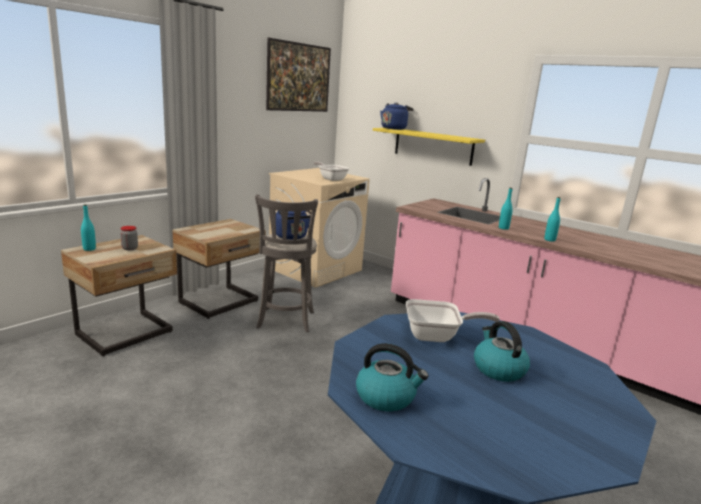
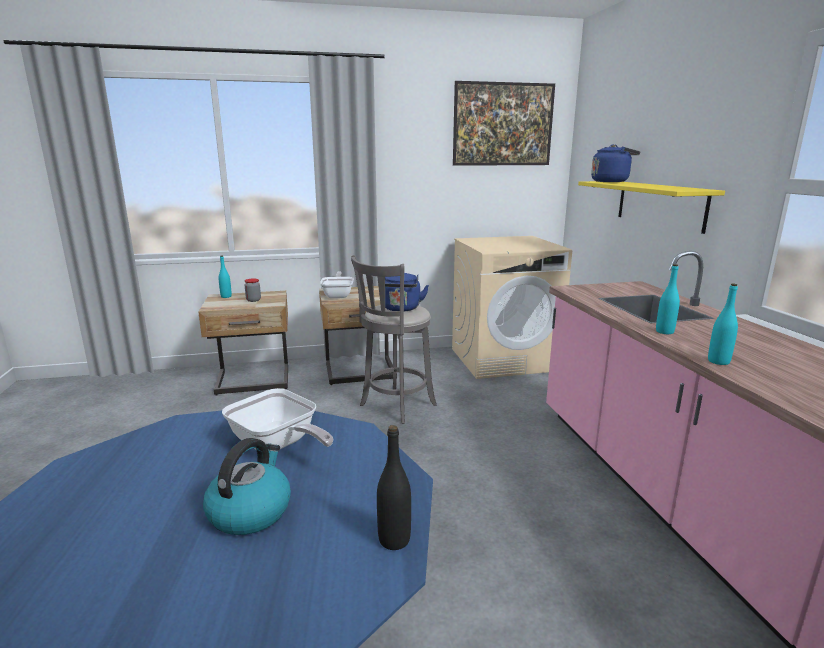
camera: 40 degrees right, 0 degrees up
frying pan [314,162,350,181] -> frying pan moved to [320,272,354,298]
kettle [356,343,428,411] -> none
none -> black bottle [377,425,411,550]

